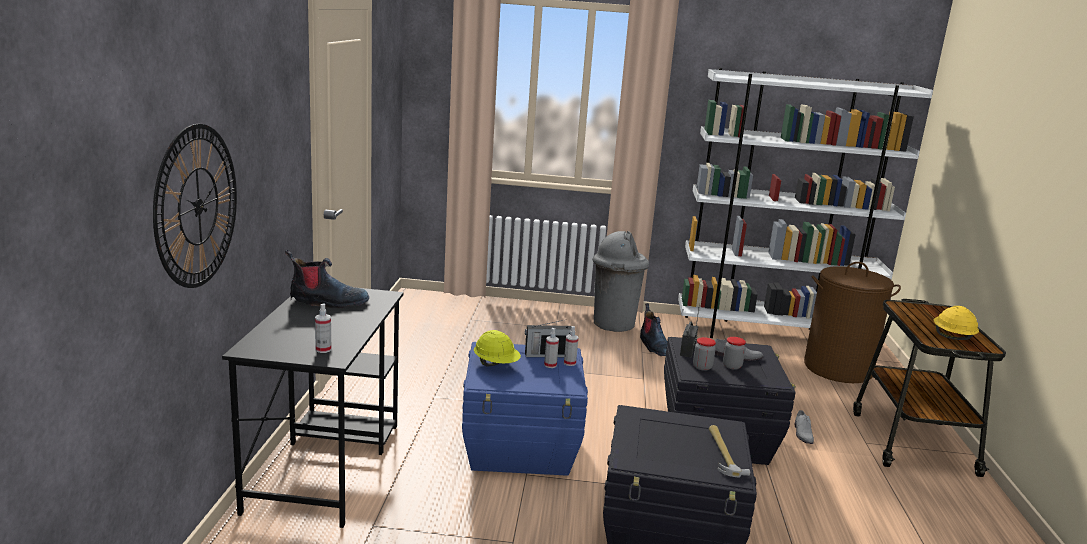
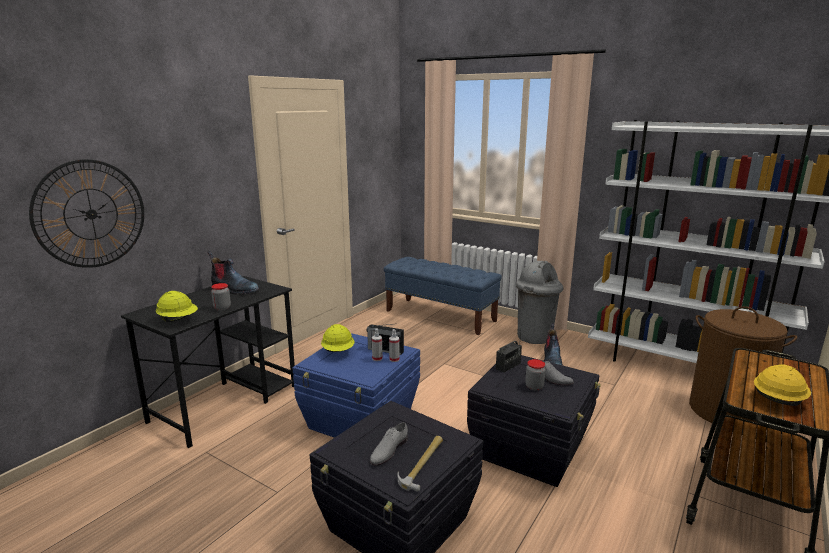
camera: 30 degrees right, 0 degrees up
spray bottle [315,304,331,353] -> yellow hard hat [156,291,198,322]
jar [693,337,716,371] -> jar moved to [211,283,231,311]
grey shoe [794,410,814,444] -> grey shoe moved to [370,422,408,466]
none -> blue bench [384,257,502,335]

